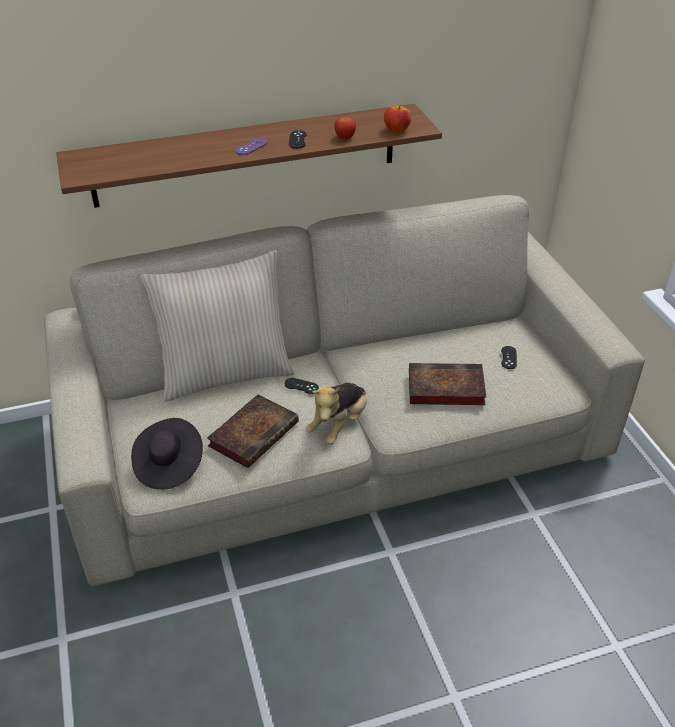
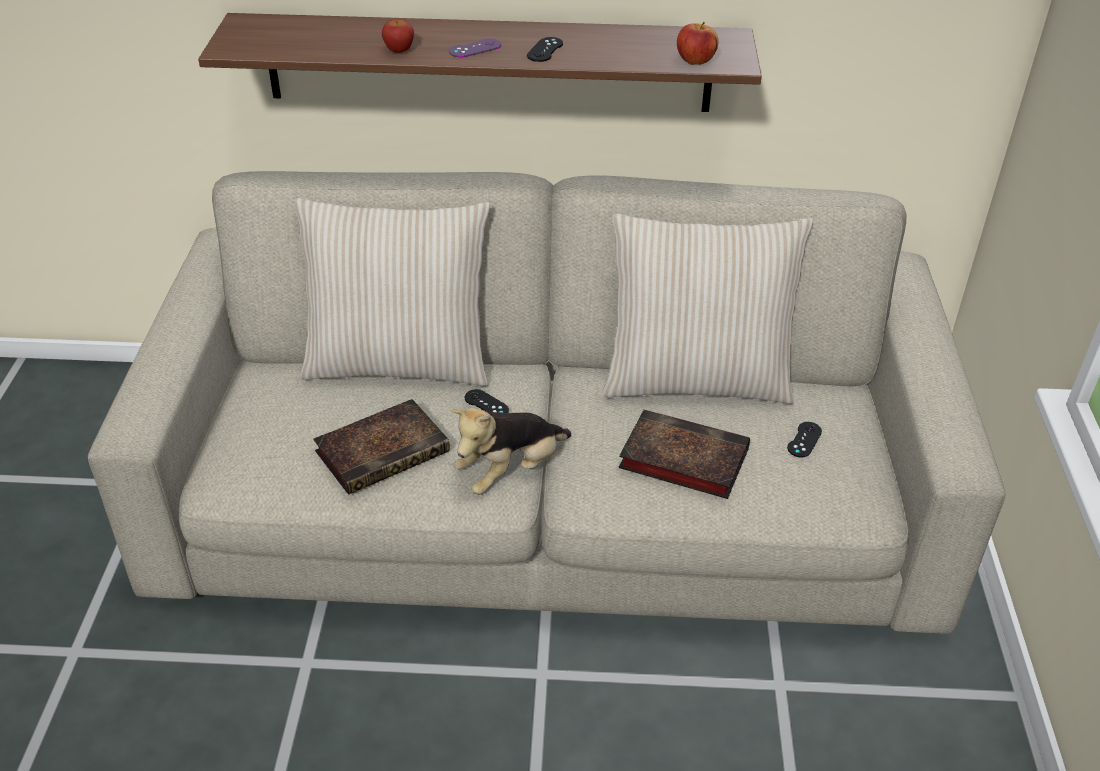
camera: 20 degrees right, 0 degrees up
black hat [131,418,203,490] -> none
apple [335,117,356,140] -> apple moved to [382,19,414,53]
none -> beige pillow [603,214,813,404]

